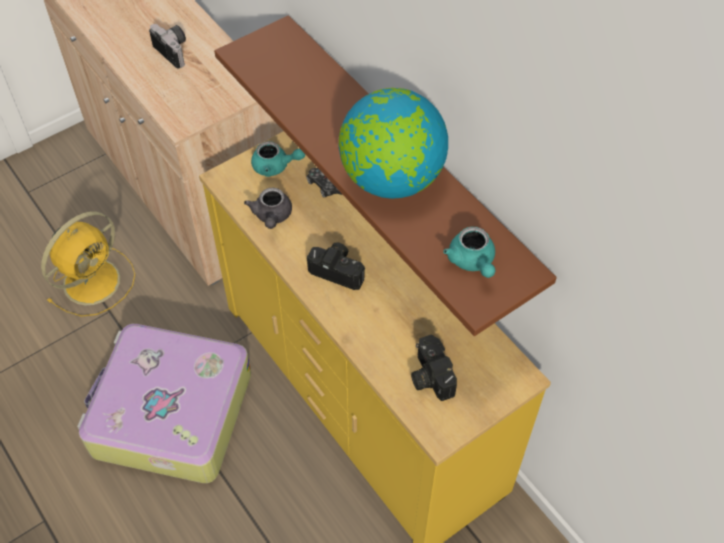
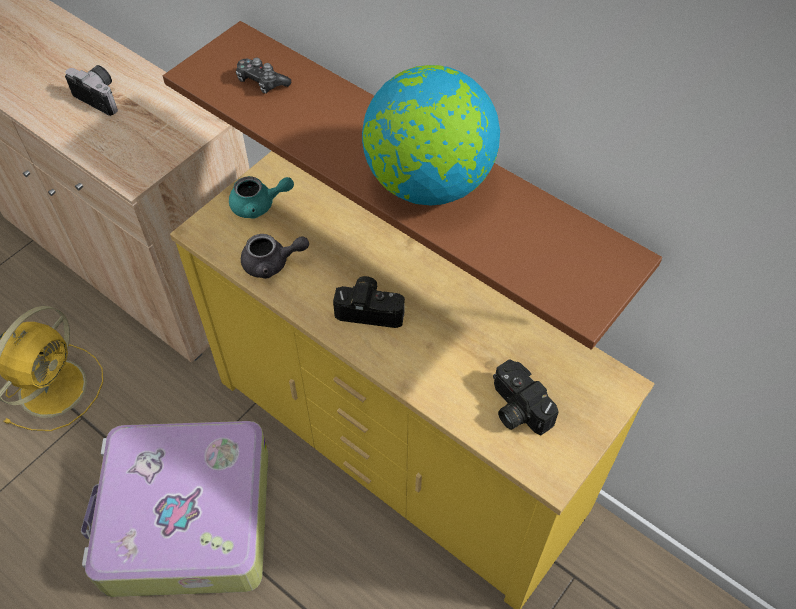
camera: 15 degrees left, 0 degrees up
grey teapot [244,188,292,229] -> grey teapot turned 75 degrees counterclockwise [241,234,309,279]
game controller [306,168,343,198] -> game controller moved to [236,57,291,93]
turquoise teapot [443,227,495,278] -> none

